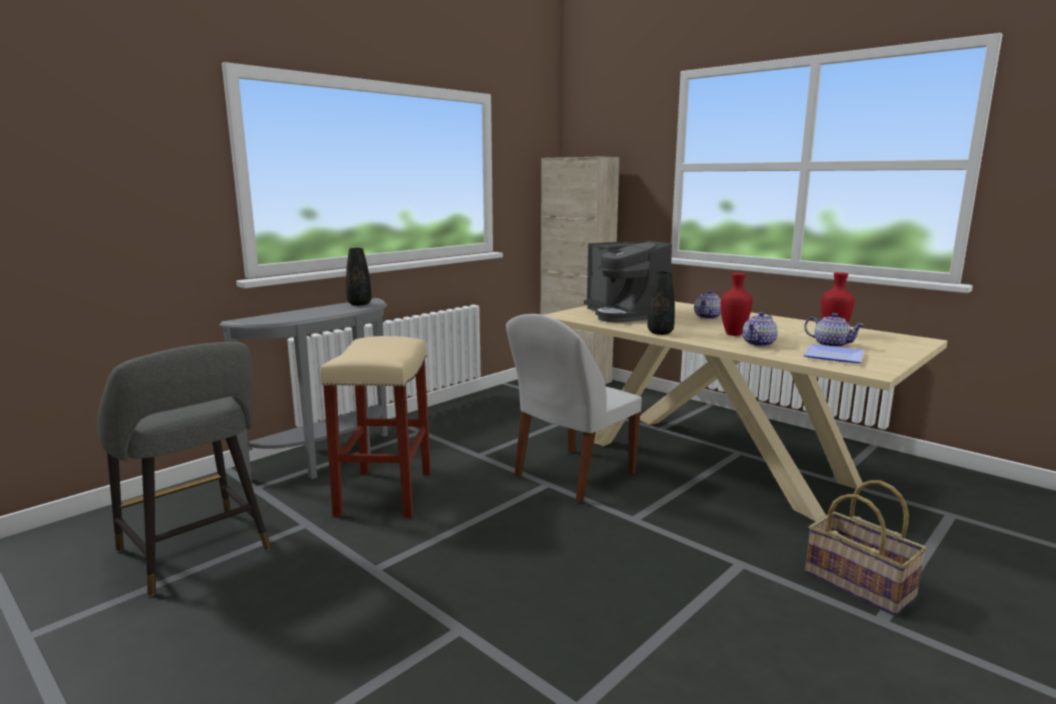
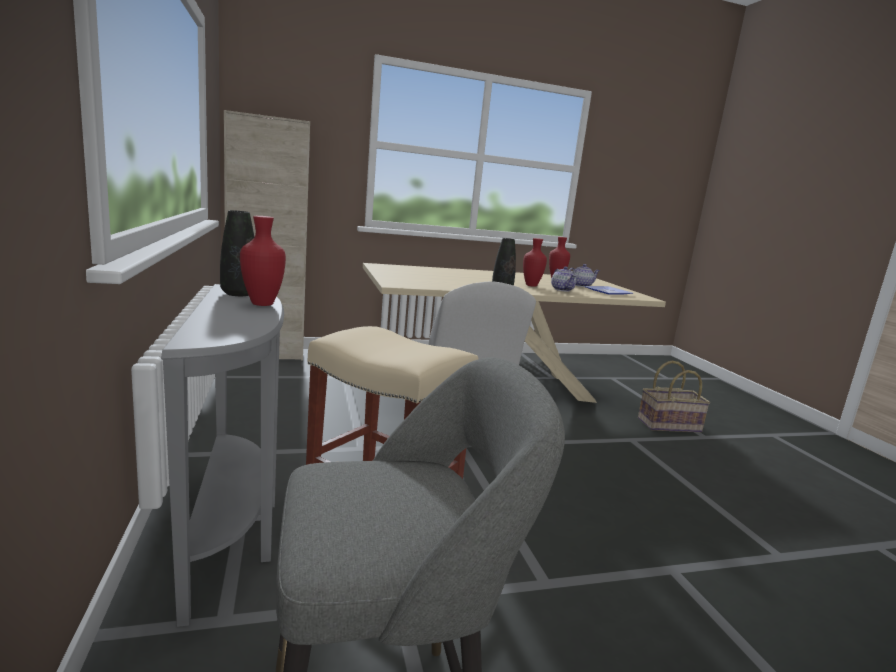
camera: 60 degrees left, 0 degrees up
coffee machine [584,241,672,322] -> none
teapot [694,290,721,319] -> none
none -> red vase [240,216,286,306]

